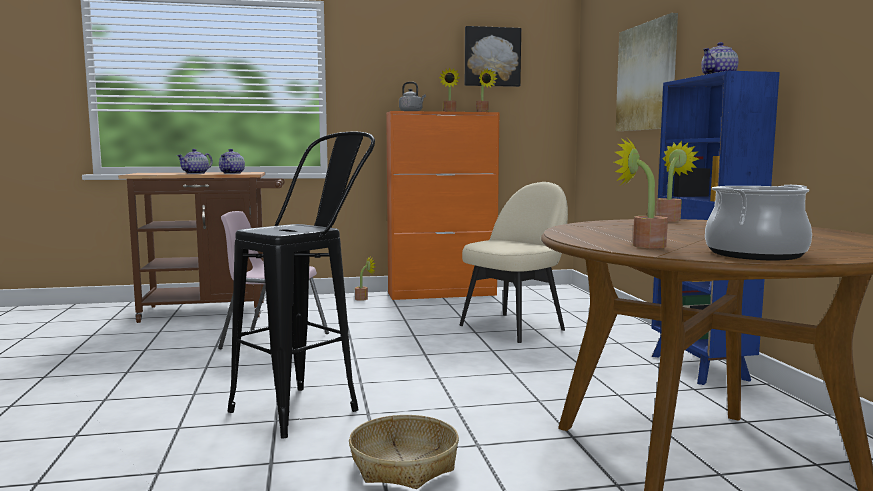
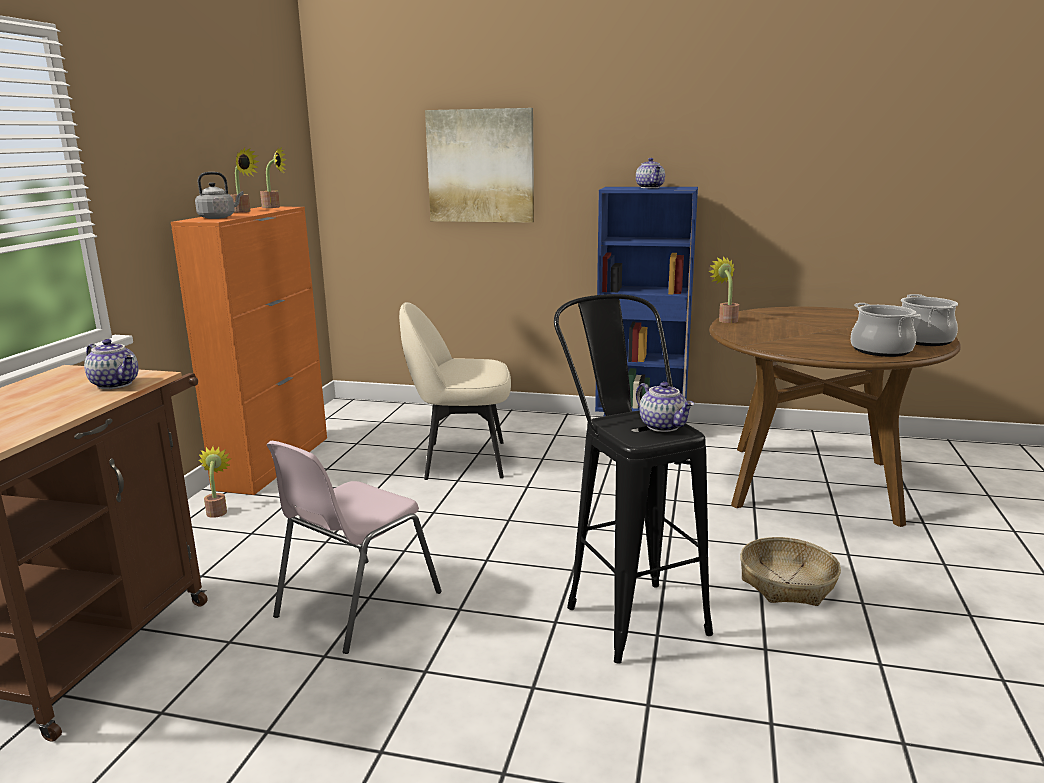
camera: 65 degrees left, 10 degrees up
teapot [177,149,213,174] -> teapot moved to [636,382,694,432]
beige chair [459,182,568,343] -> beige chair turned 75 degrees counterclockwise [399,302,511,480]
picture [465,26,521,87] -> none
potted plant [614,139,668,249] -> cooking pot [851,303,921,357]

